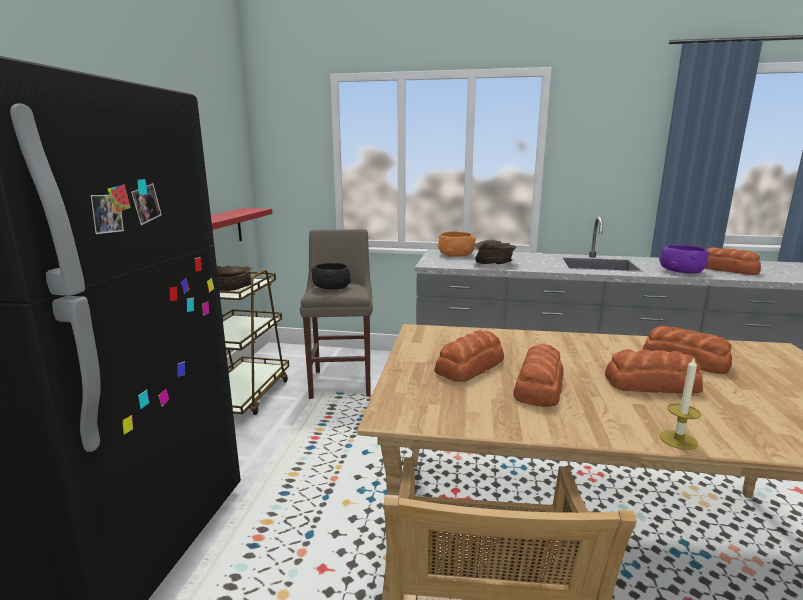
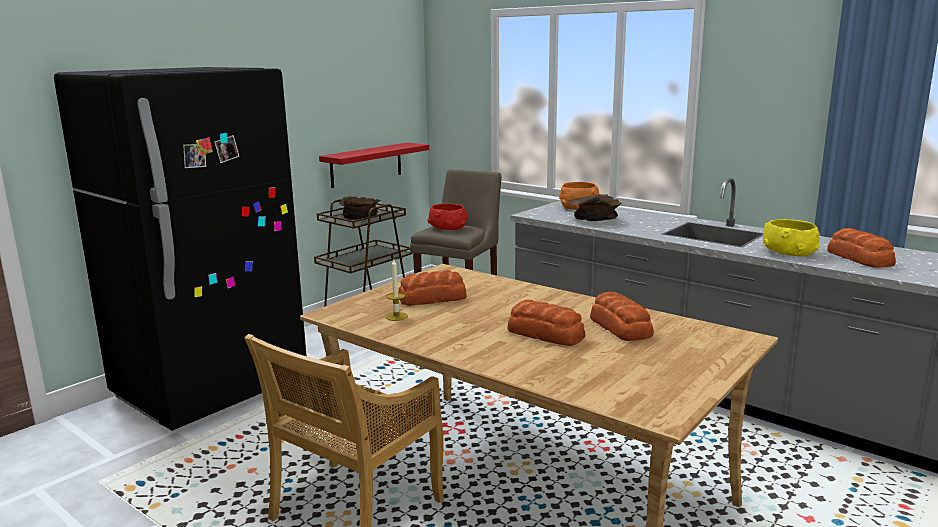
camera: 30 degrees right, 0 degrees up
black bowl [311,263,351,289] -> red bowl [428,203,467,230]
bread [513,344,564,407] -> none
purple bowl [659,245,709,273] -> yellow bowl [763,219,820,256]
candle [660,358,701,450] -> candle moved to [385,259,408,321]

